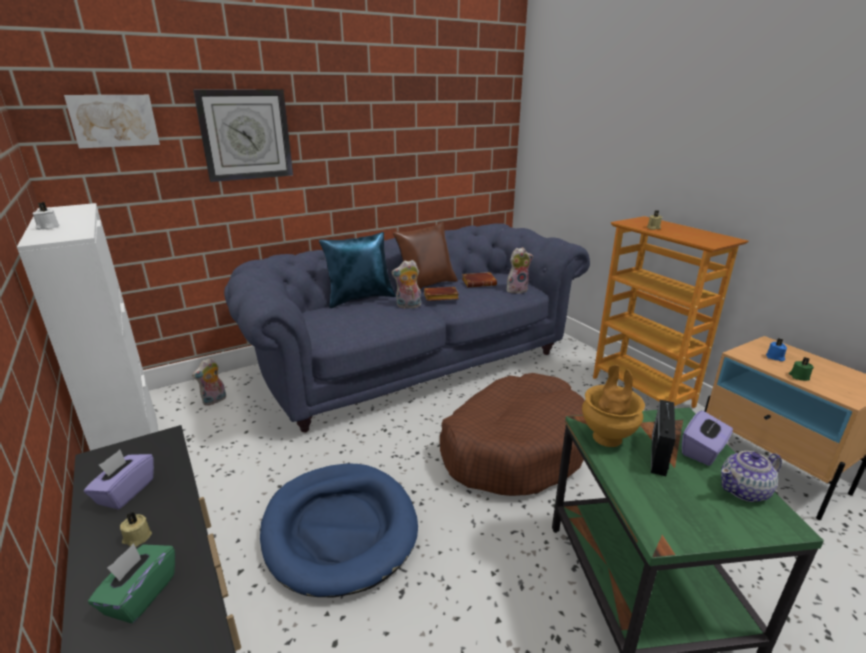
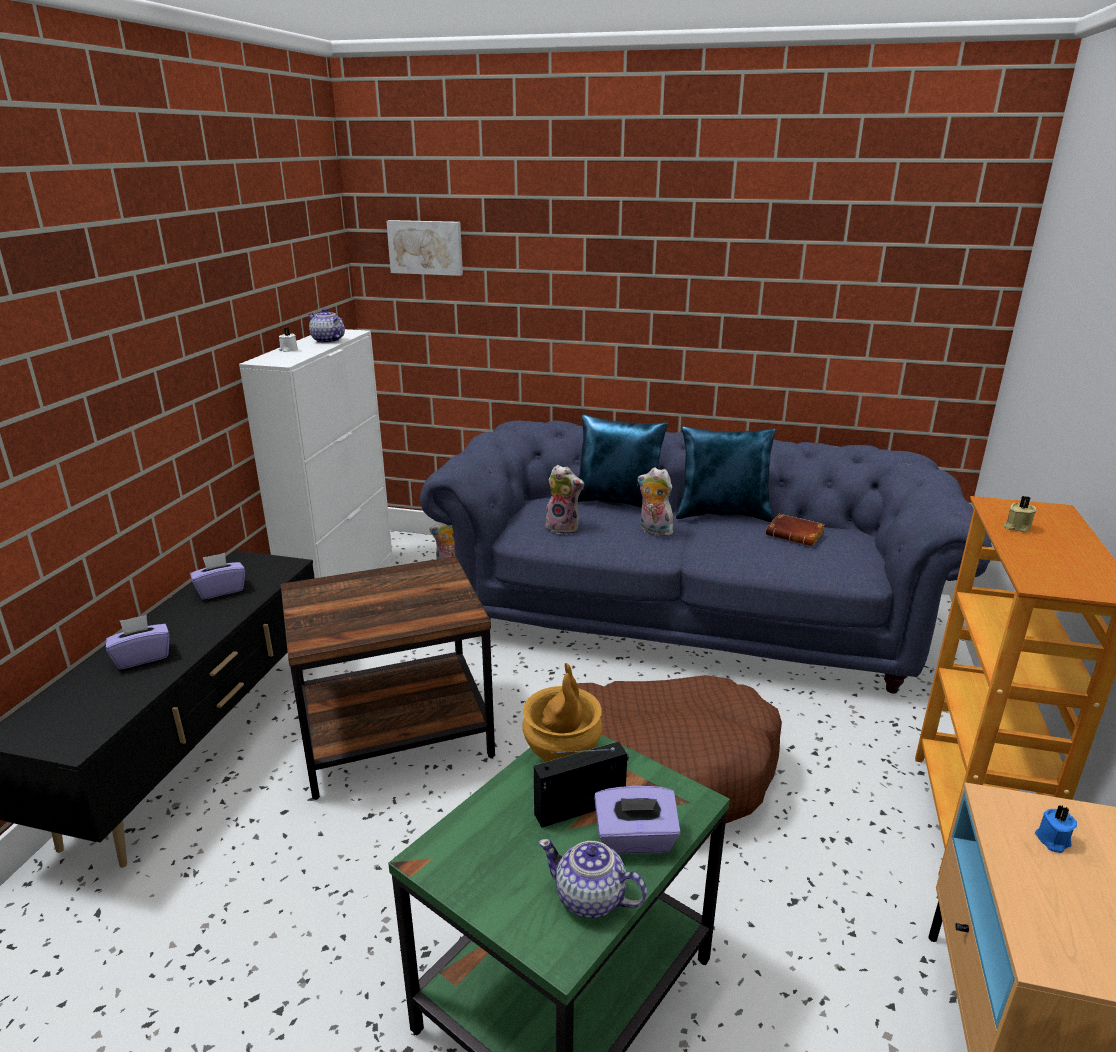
camera: 45 degrees right, 0 degrees up
green tissue box [88,543,175,623] -> purple tissue box [106,615,170,669]
beige candle [120,512,152,547] -> none
wall clock [193,90,293,182] -> none
blue dog bed [260,464,418,597] -> brown side table [281,556,495,800]
brown pillow [393,222,458,289] -> blue pillow [676,426,776,522]
brown book [424,287,459,301] -> none
plush toy [507,247,533,293] -> plush toy moved to [545,465,584,535]
green candle [789,357,814,381] -> none
none -> teapot [308,308,345,343]

